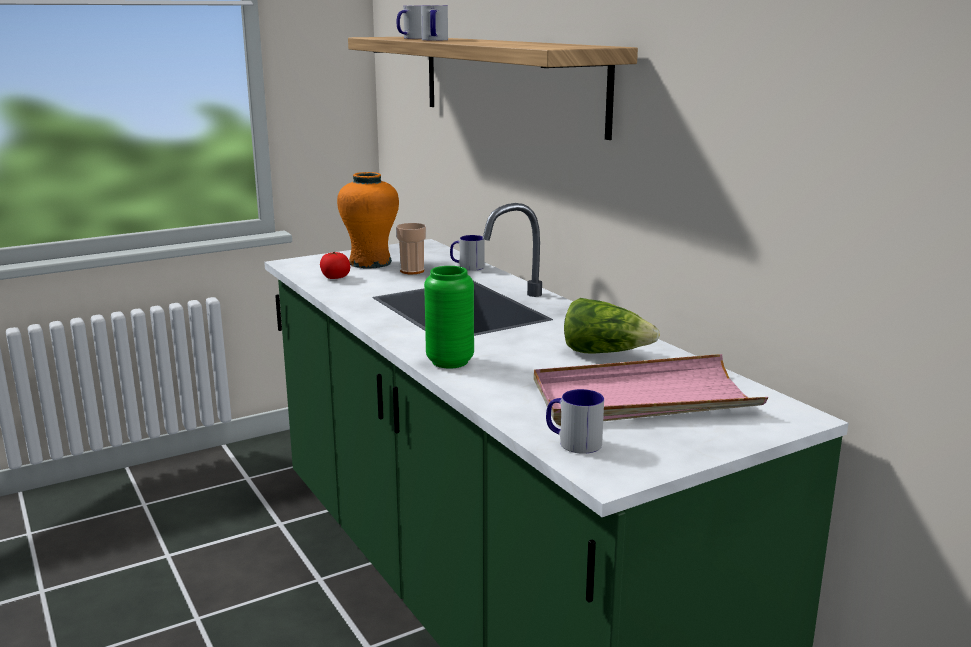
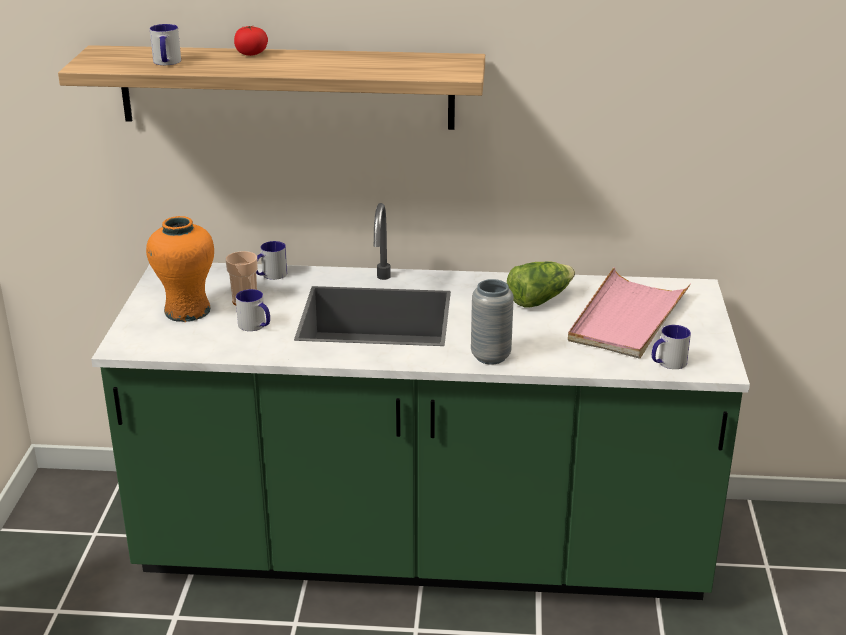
camera: 55 degrees left, 10 degrees up
tomato [320,252,350,279] -> tomato moved to [234,26,268,56]
mug [421,5,448,40] -> mug moved to [236,289,270,331]
green vase [424,266,474,369] -> grey vase [471,279,514,365]

